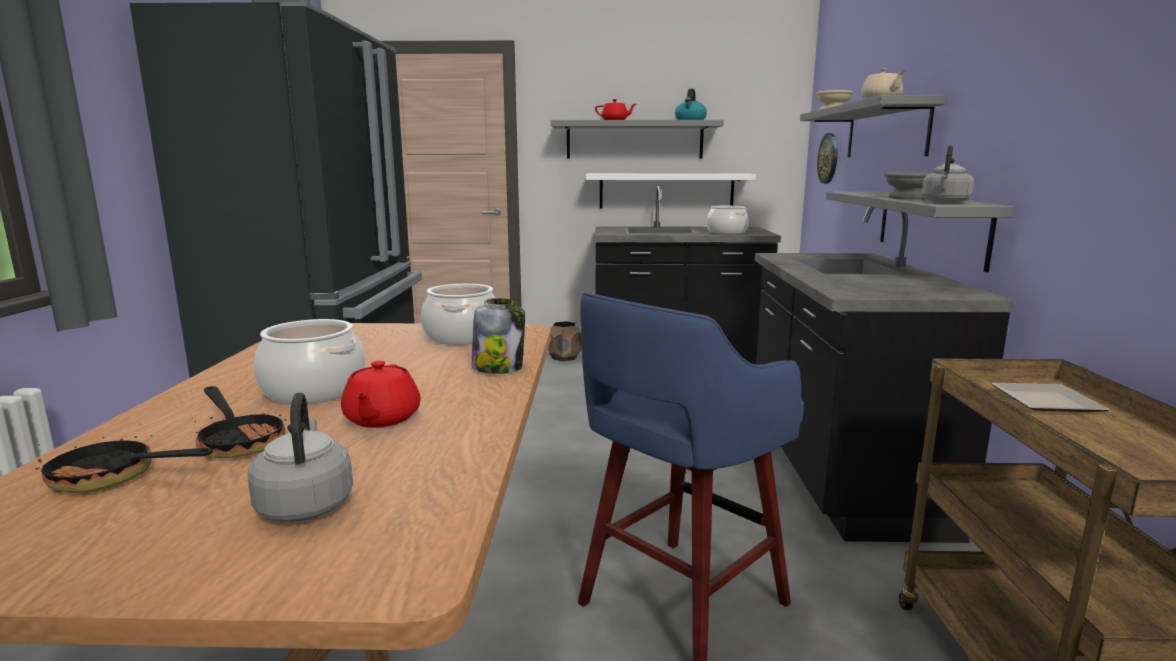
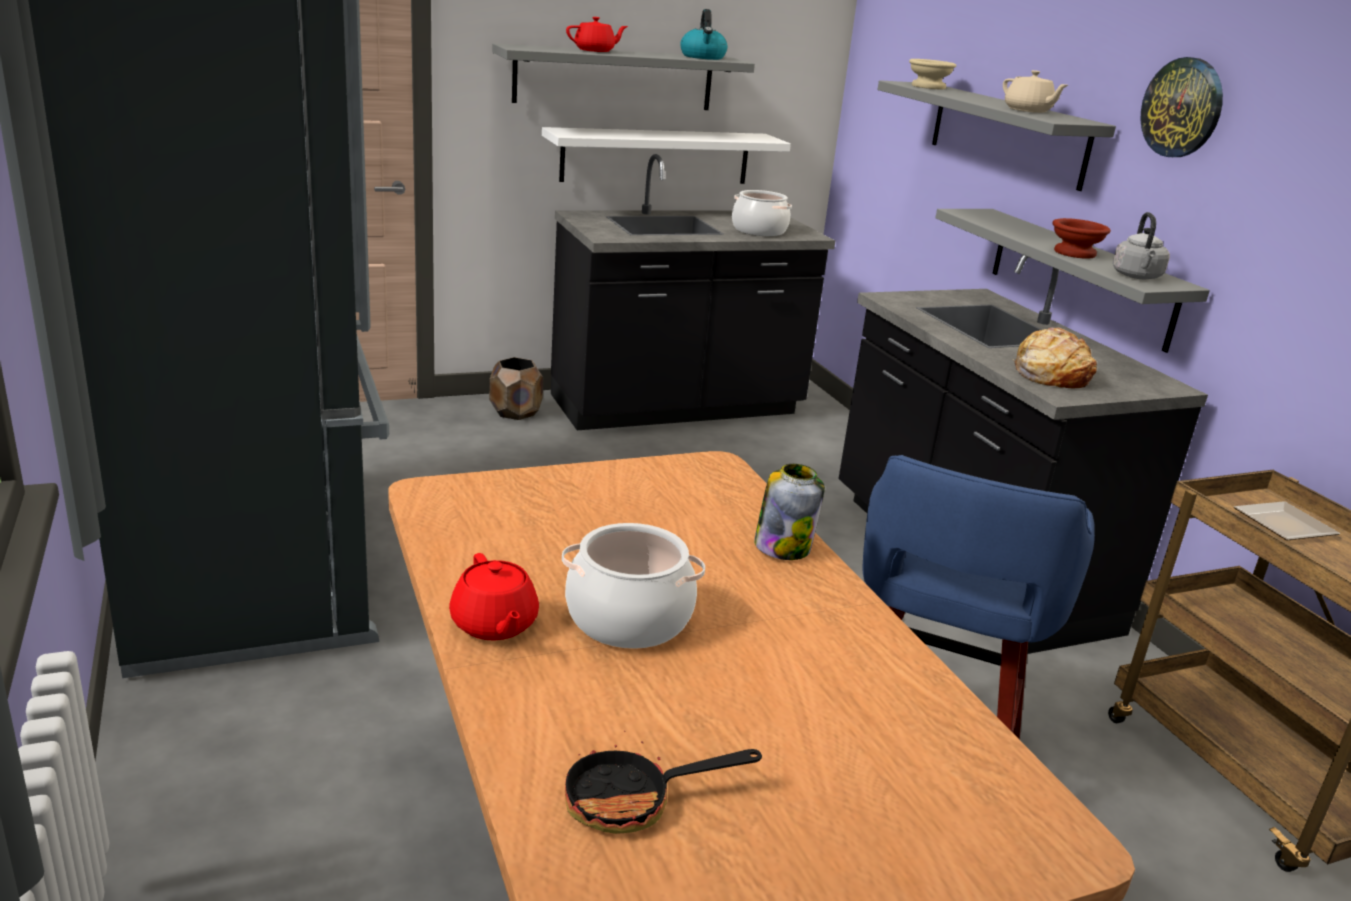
camera: 25 degrees left, 10 degrees up
frying pan [192,386,287,458] -> none
grey kettle [248,392,353,522] -> none
red teapot [341,360,421,428] -> red teapot moved to [449,553,539,641]
cooking pot [421,284,495,345] -> none
wall clock [817,133,838,184] -> wall clock moved to [1141,57,1223,157]
grey bowl [884,173,932,199] -> brown bowl [1052,218,1111,259]
none -> bread [1012,328,1097,388]

